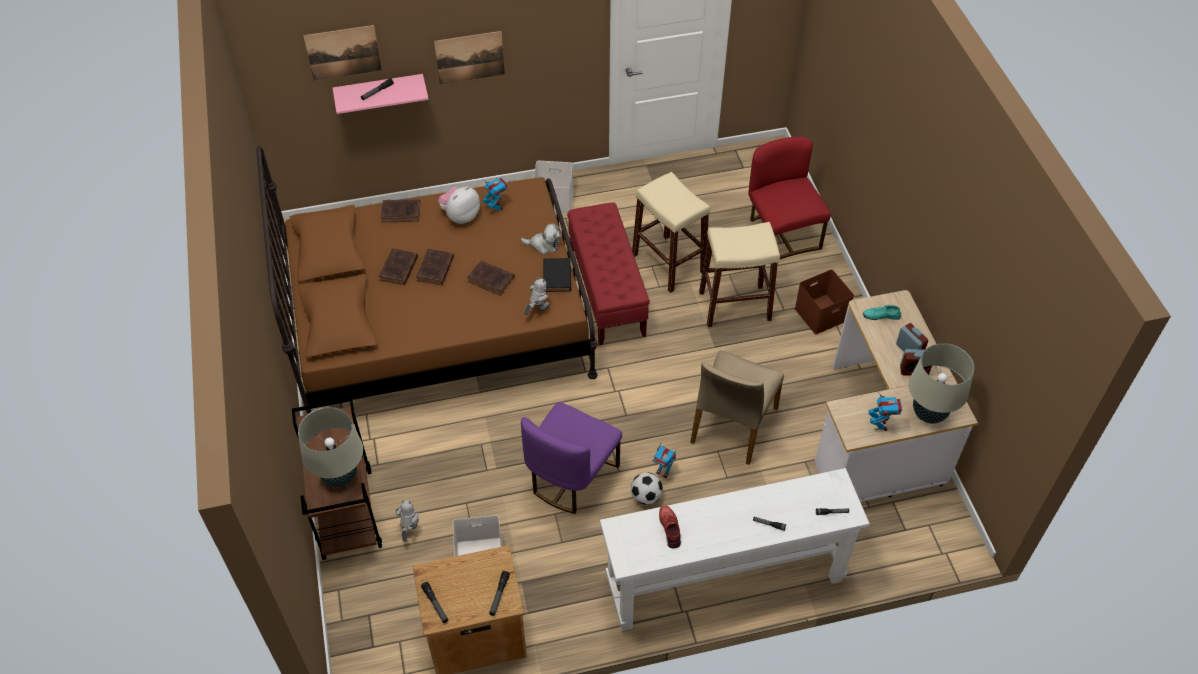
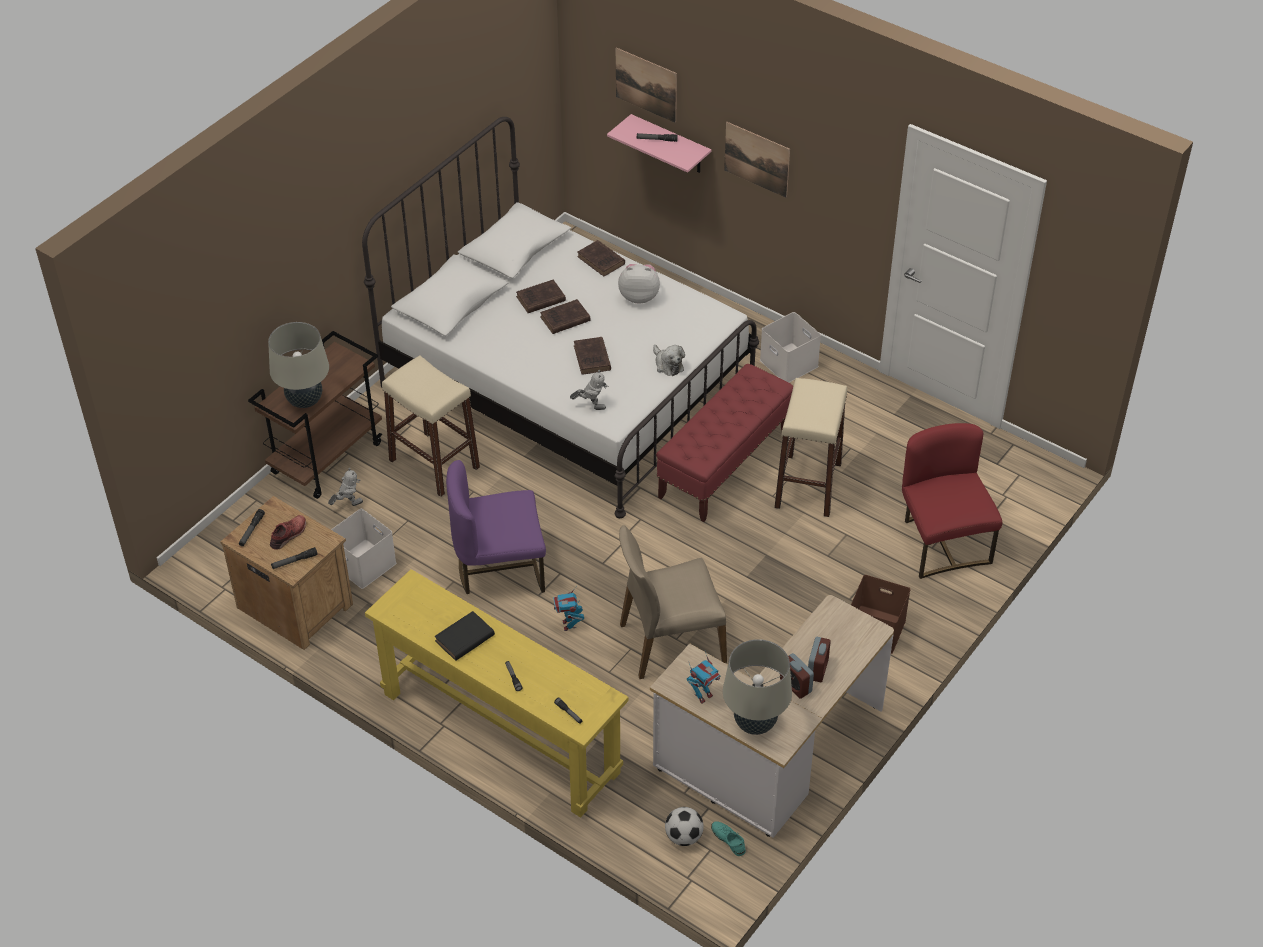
camera: 50 degrees right, 5 degrees down
brown bed [256,146,598,415] -> white bed [362,117,759,518]
toy robot [483,178,508,213] -> none
black book [543,258,571,292] -> black book moved to [434,611,495,661]
white console table [600,468,870,631] -> yellow console table [365,569,629,818]
football [631,472,663,505] -> football moved to [665,807,704,846]
red shoe [659,505,681,548] -> red shoe moved to [270,515,306,550]
beige stool [699,222,780,327] -> beige stool moved to [382,355,480,497]
red chair [748,137,831,259] -> red chair turned 45 degrees counterclockwise [902,423,1002,579]
turquoise shoe [863,304,901,320] -> turquoise shoe moved to [711,821,746,856]

